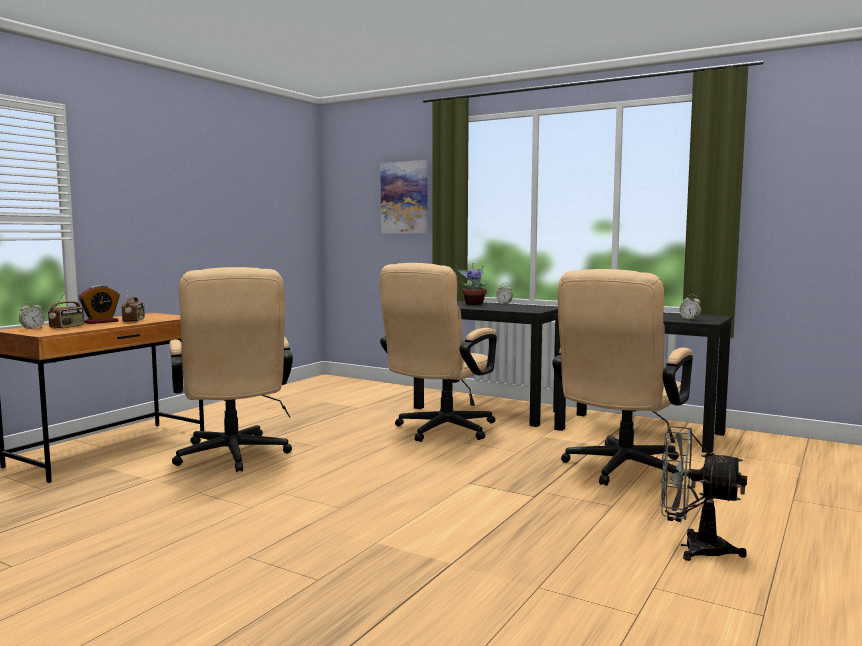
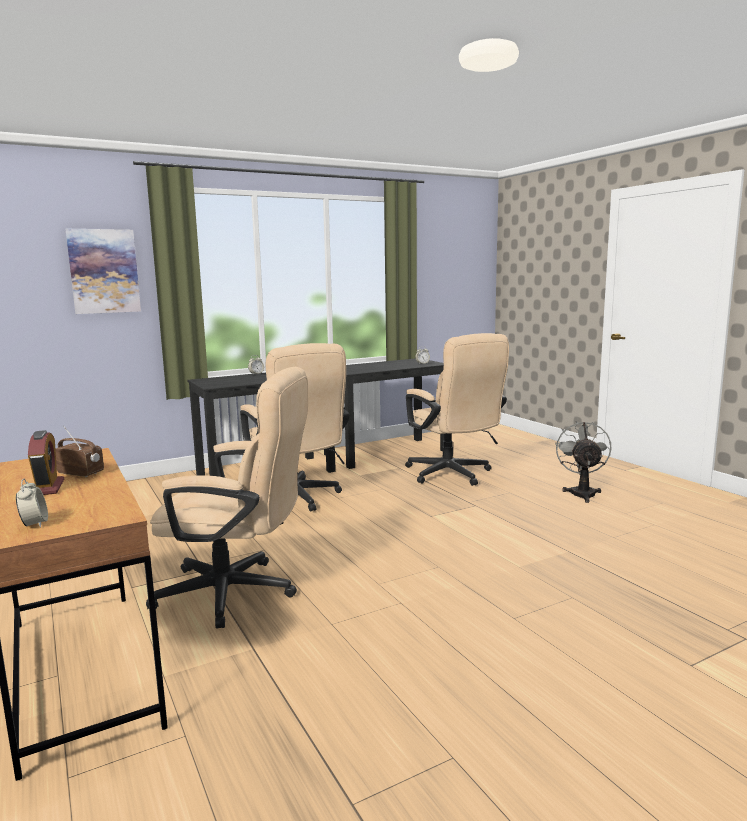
camera: 60 degrees left, 5 degrees up
radio [48,291,84,329] -> none
potted plant [456,263,489,305] -> none
grey fan [660,426,747,561] -> grey fan turned 135 degrees clockwise [555,421,611,503]

